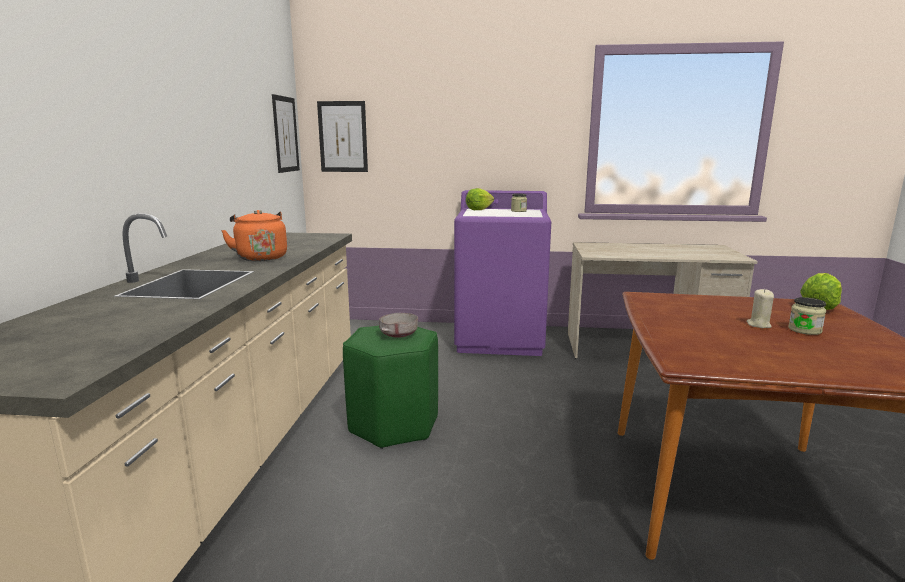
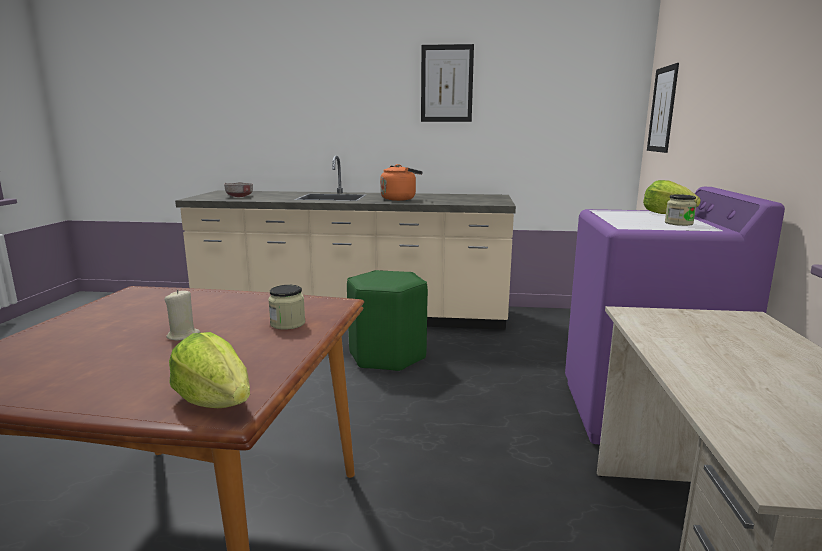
camera: 90 degrees right, 0 degrees up
picture [272,94,300,173] -> picture moved to [421,44,474,122]
grey bowl [379,313,418,338] -> grey bowl moved to [224,182,253,197]
jar [788,297,826,335] -> jar moved to [268,285,305,330]

